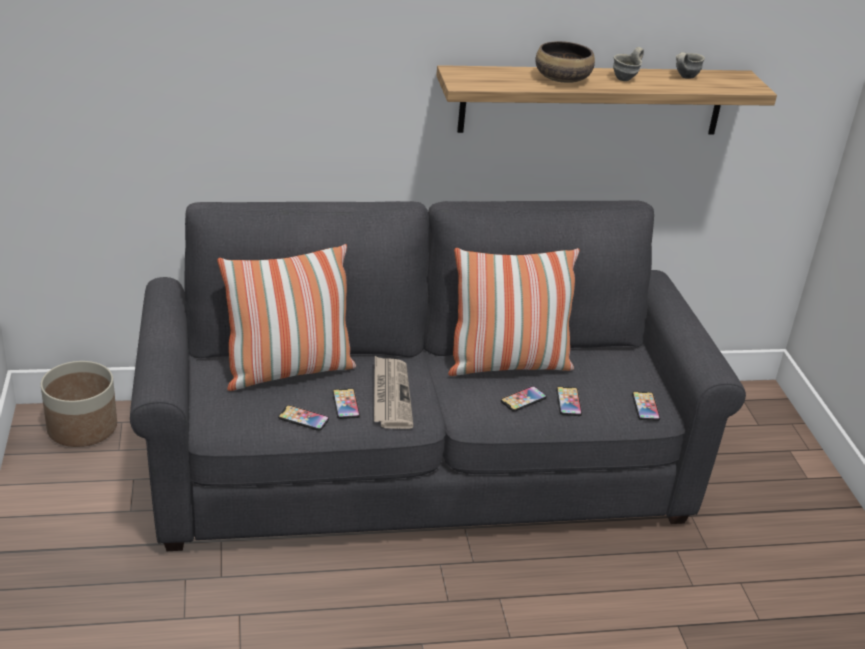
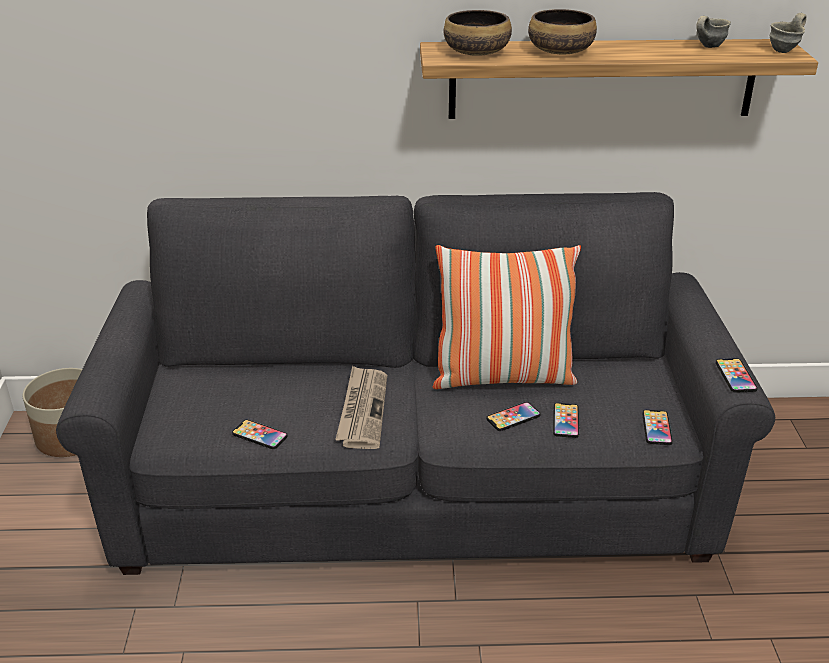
camera: 10 degrees right, 0 degrees up
pillow [217,244,356,391] -> none
phone [333,388,360,419] -> phone moved to [715,358,758,393]
grey mug [613,47,644,81] -> grey mug moved to [770,13,807,53]
none -> bowl [443,10,512,56]

